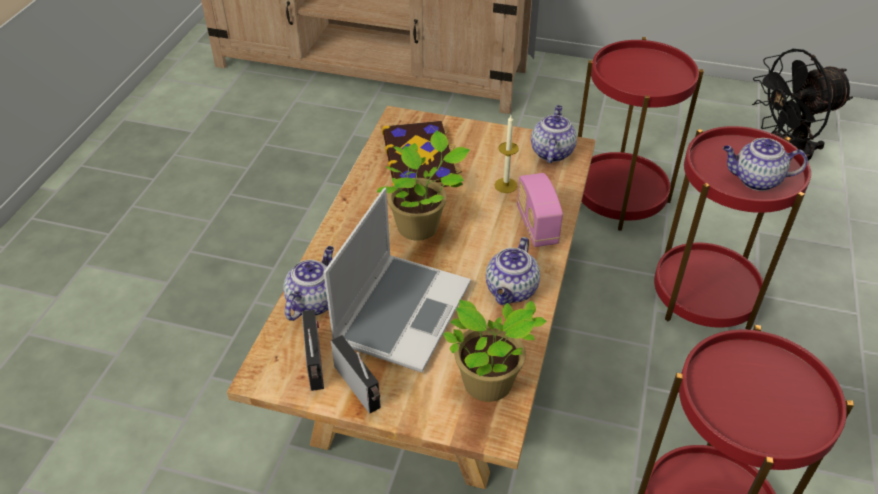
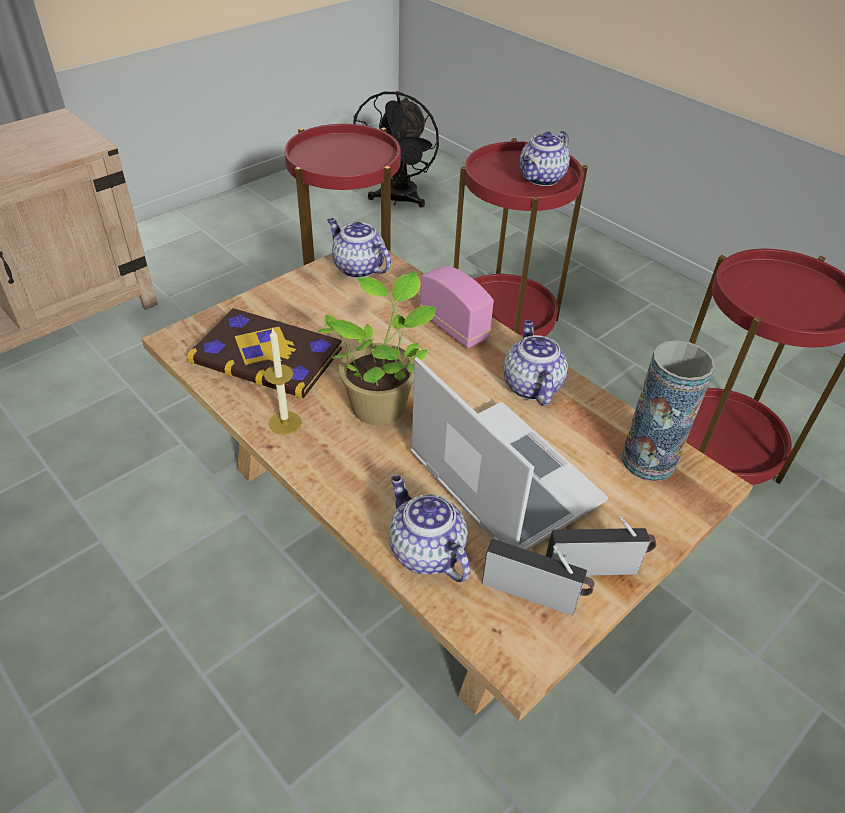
camera: 60 degrees left, 0 degrees up
potted plant [443,300,547,402] -> vase [622,340,715,481]
teapot [486,237,540,305] -> teapot turned 150 degrees counterclockwise [503,320,568,406]
candle [494,115,519,193] -> candle moved to [264,327,302,435]
radio [517,173,563,247] -> radio turned 150 degrees counterclockwise [419,265,494,348]

